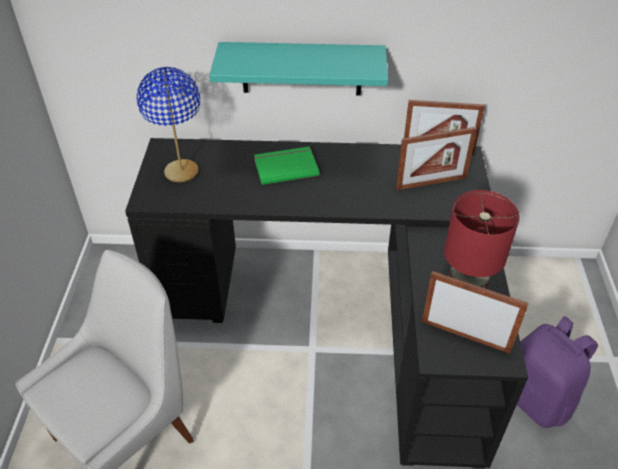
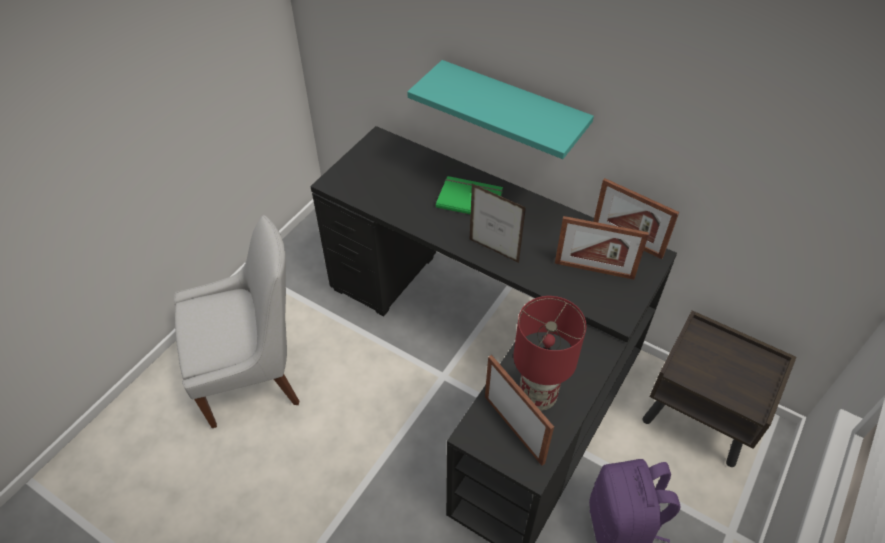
camera: 30 degrees right, 5 degrees up
blue table lamp [137,67,200,182] -> none
none -> picture frame [469,184,526,263]
none -> brown nightstand [642,310,796,467]

